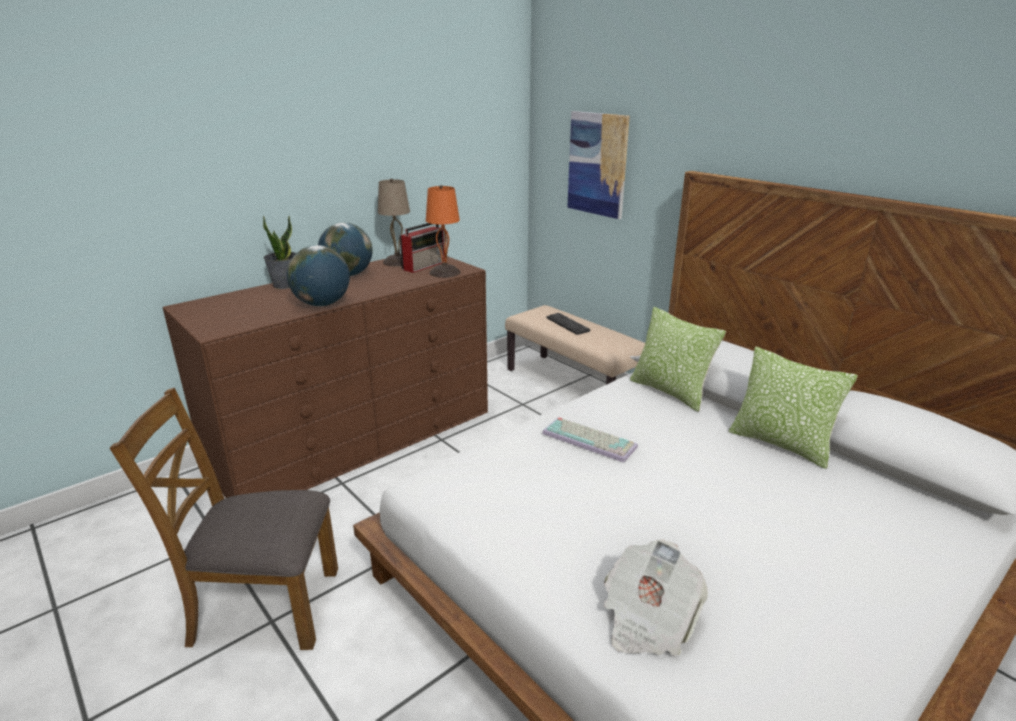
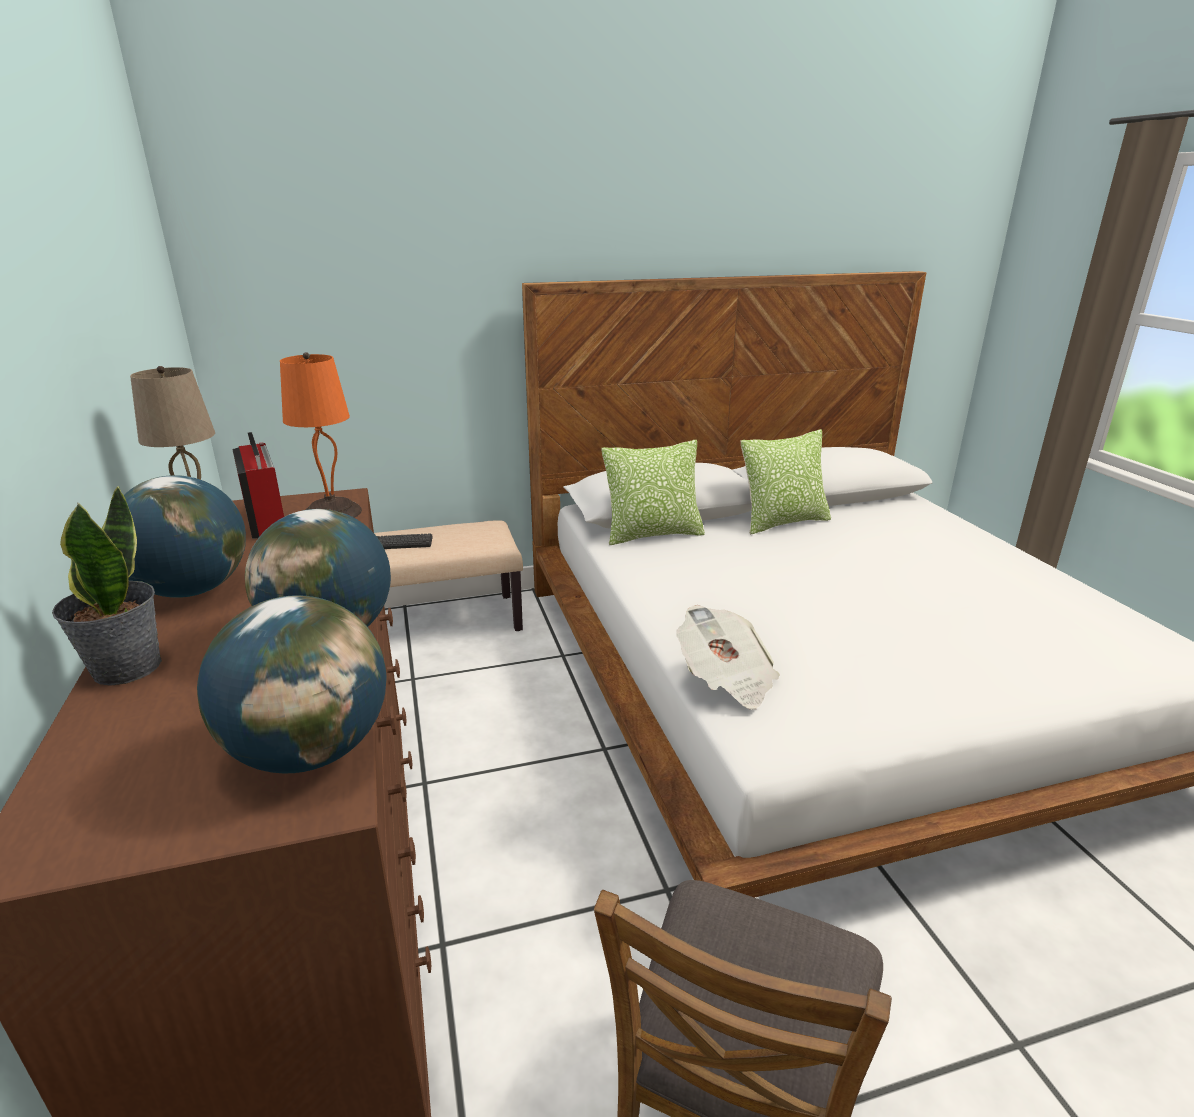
camera: 65 degrees left, 0 degrees up
keyboard [542,417,638,463] -> none
picture [567,111,630,219] -> none
newspaper [604,540,708,656] -> newspaper moved to [676,605,780,710]
none -> globe [197,595,386,773]

